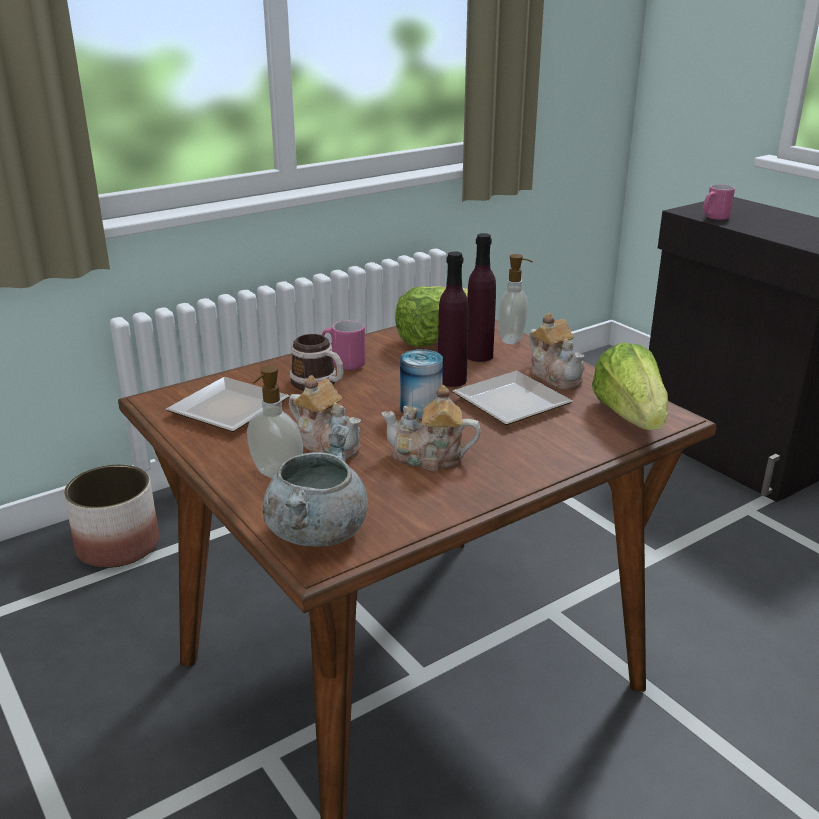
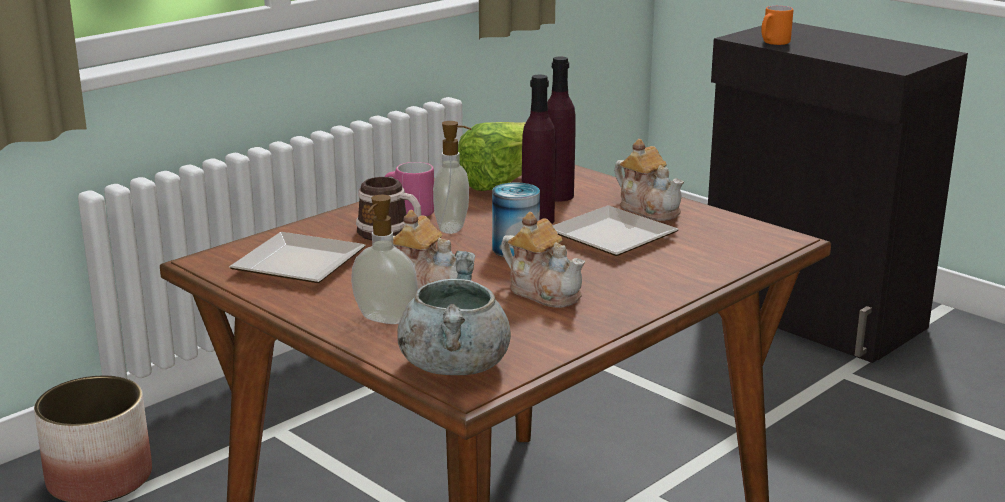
camera: 10 degrees left, 5 degrees down
teapot [381,385,481,471] -> teapot turned 135 degrees counterclockwise [501,212,585,308]
soap dispenser [498,254,533,344] -> soap dispenser moved to [433,121,471,234]
lettuce [592,342,668,430] -> none
pink mug [704,184,735,220] -> orange mug [761,6,793,45]

